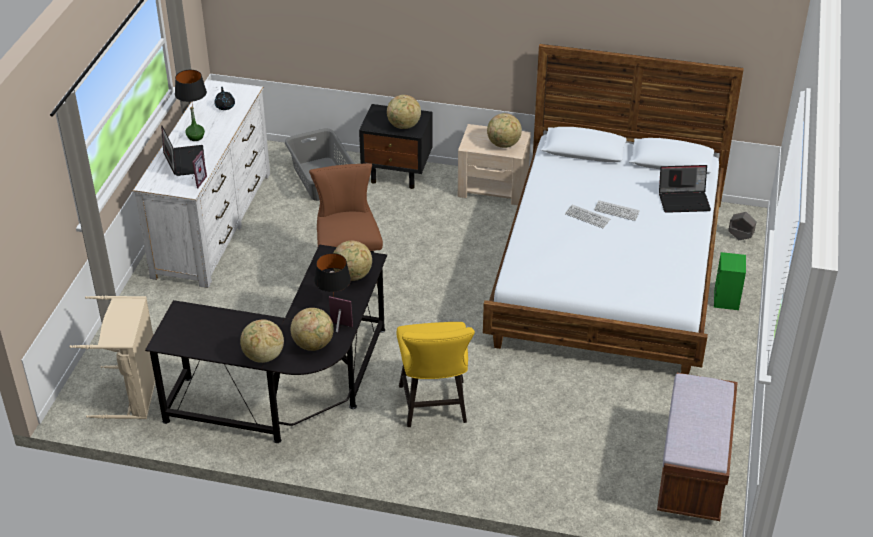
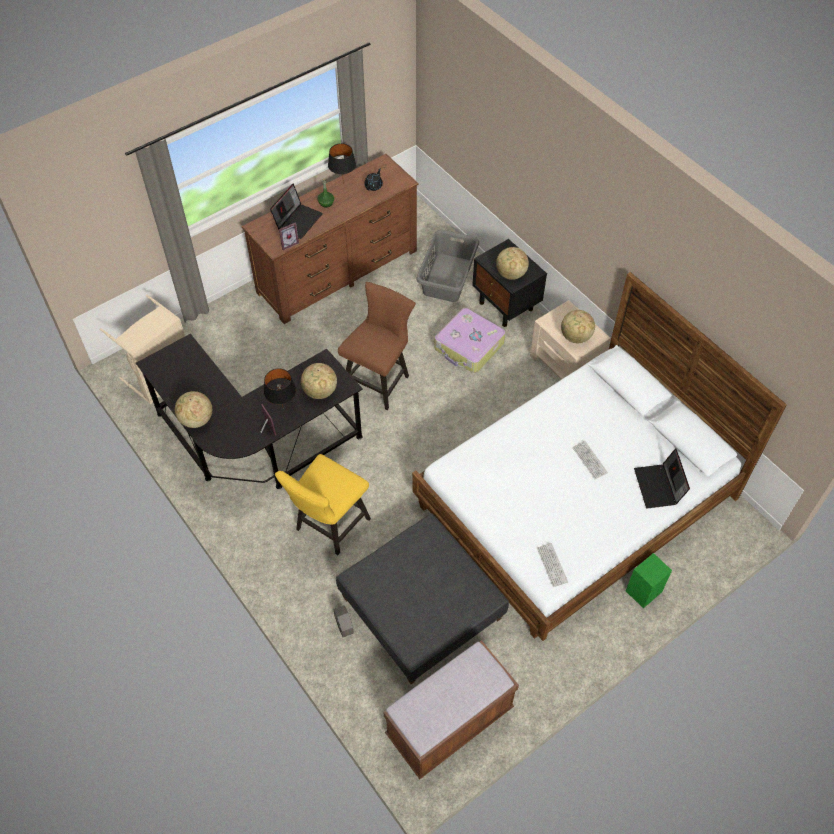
camera: 40 degrees right, 15 degrees up
white dresser [133,79,270,288] -> brown dresser [242,154,418,324]
globe [291,308,334,351] -> none
keyboard [565,204,610,228] -> keyboard moved to [537,543,568,587]
laptop [659,165,711,213] -> laptop turned 45 degrees clockwise [634,448,690,508]
grey planter [728,212,757,240] -> grey planter moved to [333,605,354,637]
none -> grey ottoman [336,513,509,684]
none -> suitcase [434,308,505,373]

